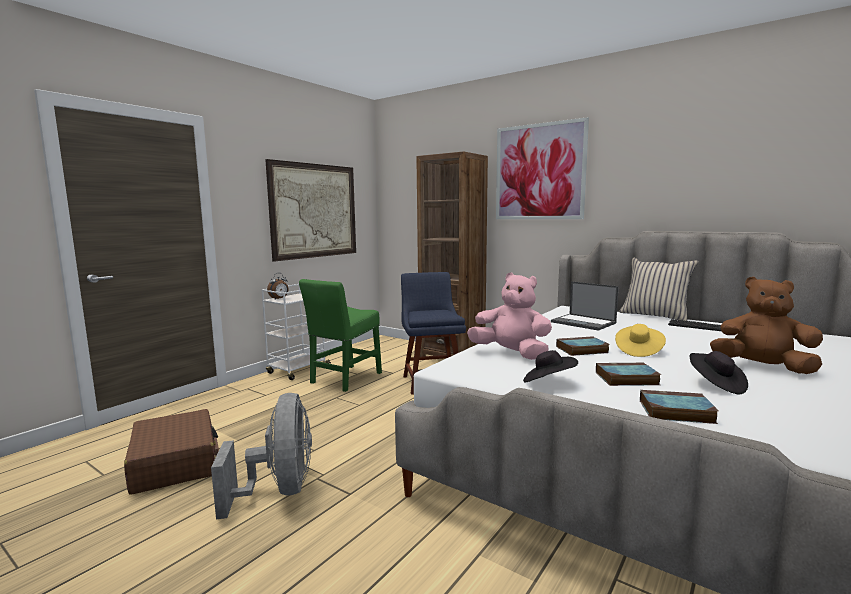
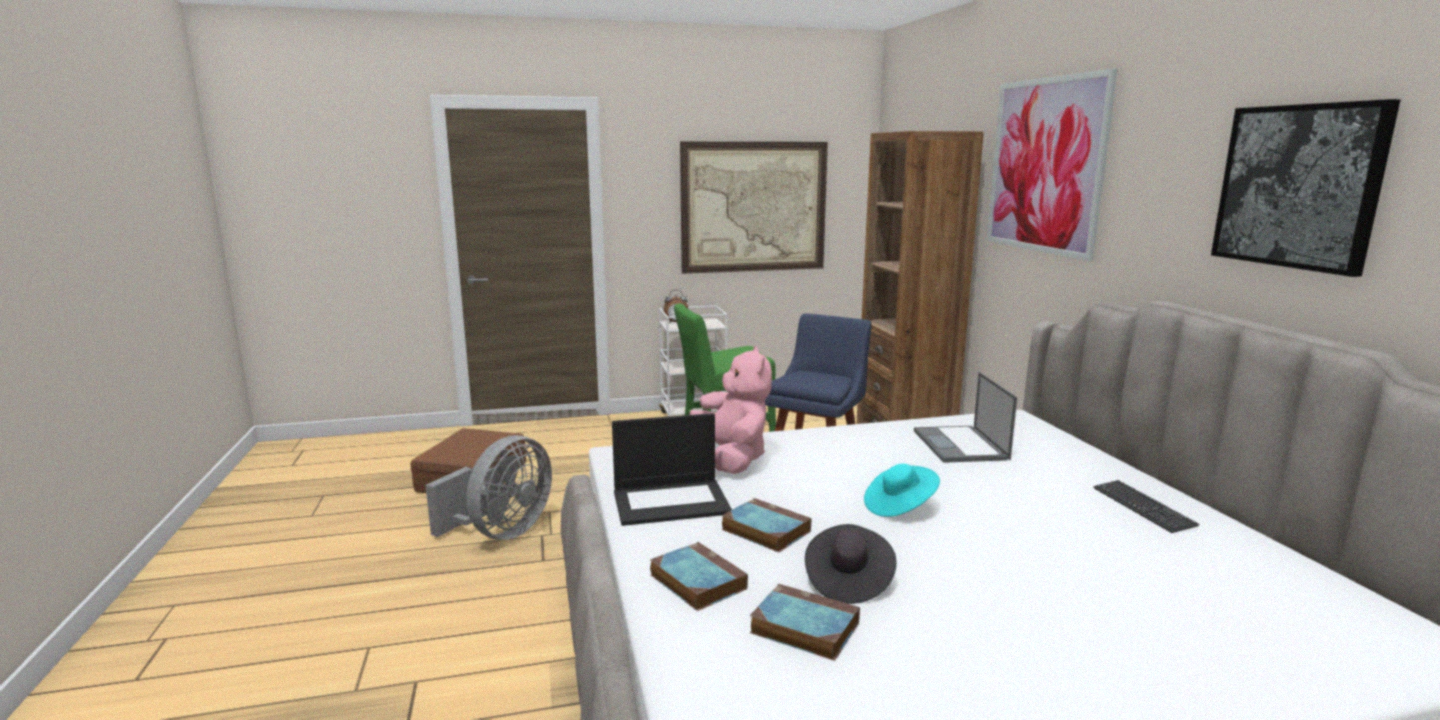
camera: 40 degrees right, 5 degrees up
black hat [523,350,578,382] -> laptop [612,413,732,526]
book [556,336,609,356] -> book moved to [750,584,860,661]
yellow hat [615,324,666,357] -> turquoise hat [864,464,940,517]
beige pillow [619,258,699,321] -> none
brown plush toy [710,277,823,374] -> none
none -> picture [1211,99,1401,277]

